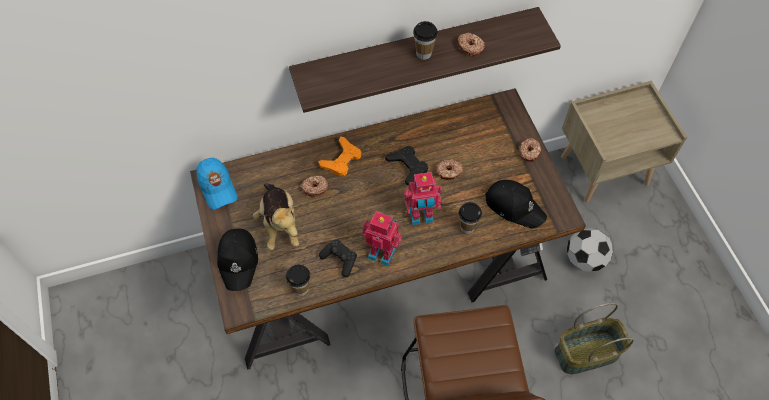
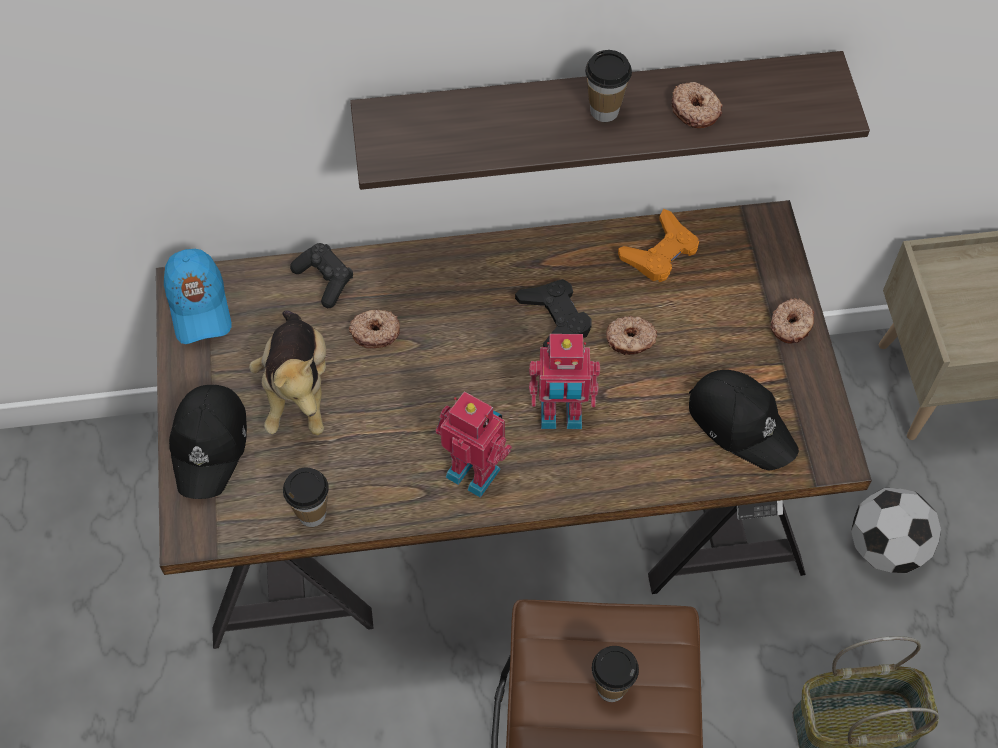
camera: 10 degrees right, 0 degrees up
orange game controller [318,136,361,177] -> orange game controller moved to [618,209,699,282]
black game controller [319,240,357,277] -> black game controller moved to [290,243,353,308]
cup [459,202,482,234] -> cup moved to [592,646,639,702]

